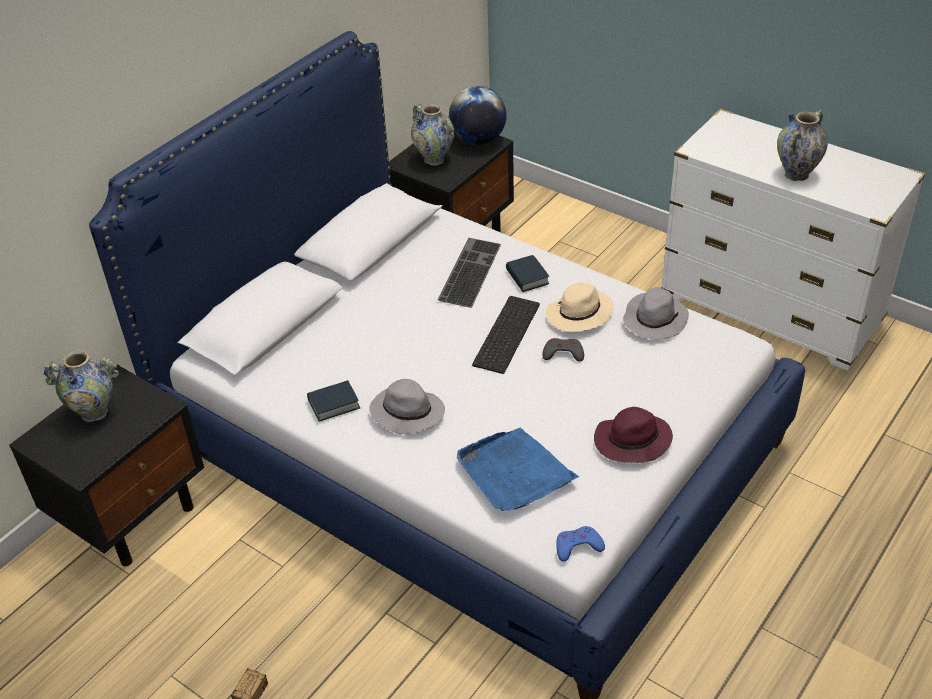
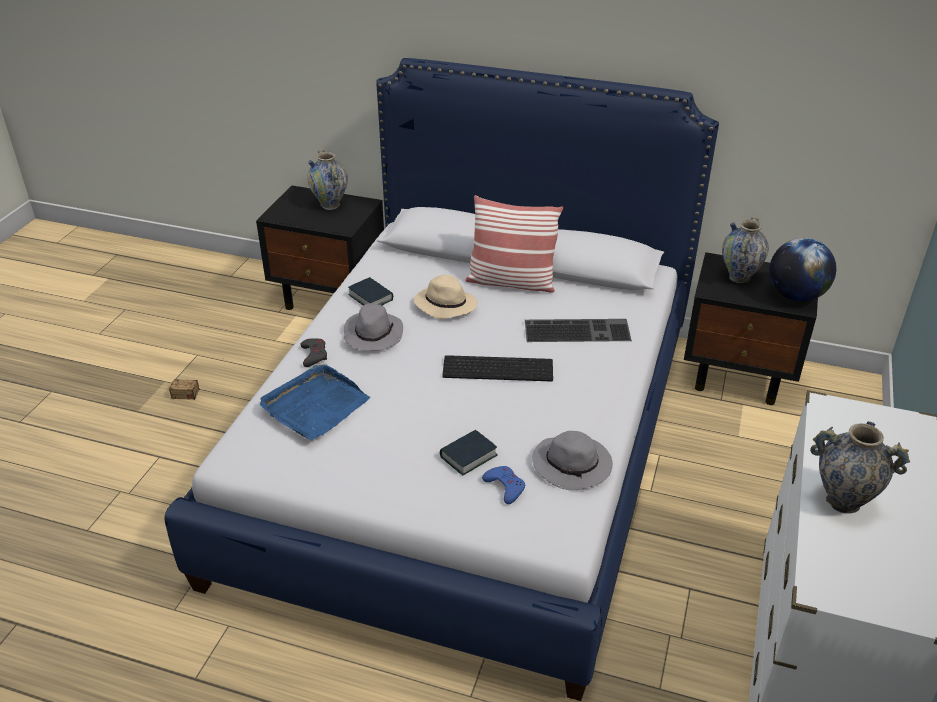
camera: 70 degrees right, 5 degrees down
book [506,255,549,292] -> book moved to [440,430,498,475]
grey game controller [542,338,584,361] -> grey game controller moved to [301,338,327,367]
beige hat [546,282,614,332] -> beige hat moved to [414,275,477,319]
blue game controller [556,526,605,562] -> blue game controller moved to [482,466,525,504]
purple hat [594,407,673,463] -> none
none -> pillow [465,195,563,293]

